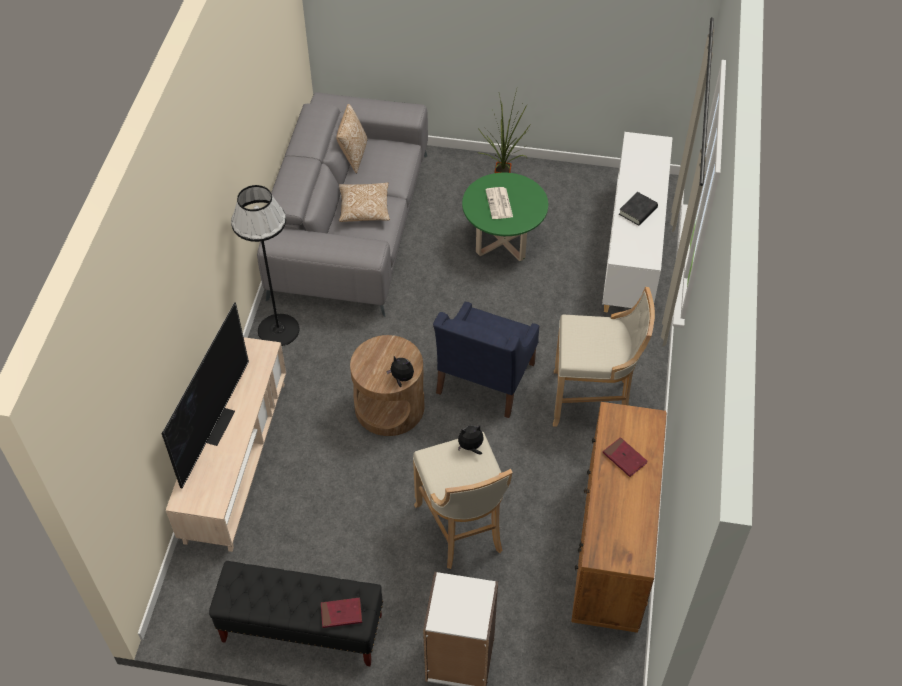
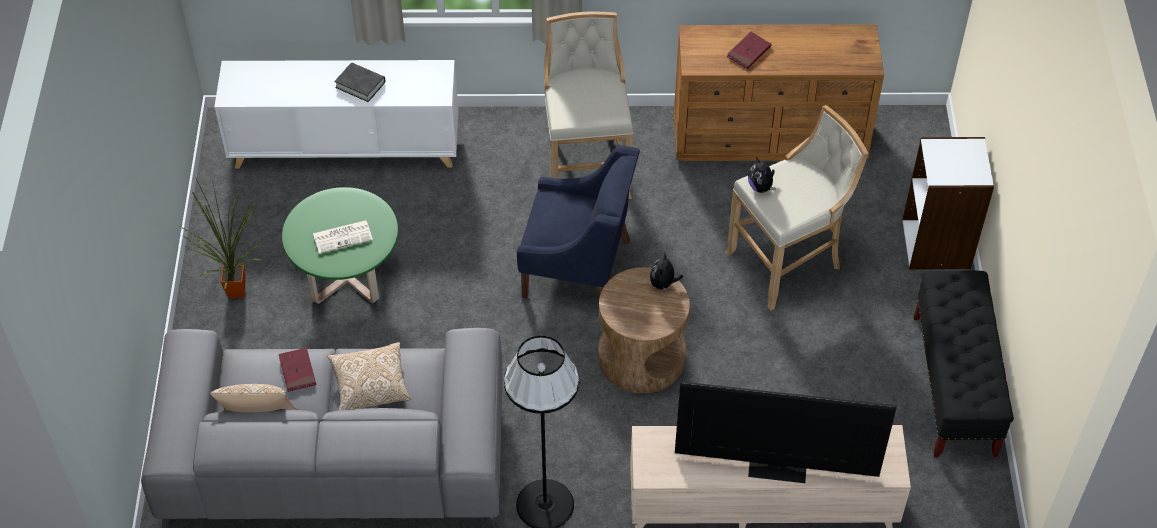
camera: 100 degrees left, 0 degrees up
red book [321,598,362,628] -> red book moved to [279,348,316,392]

